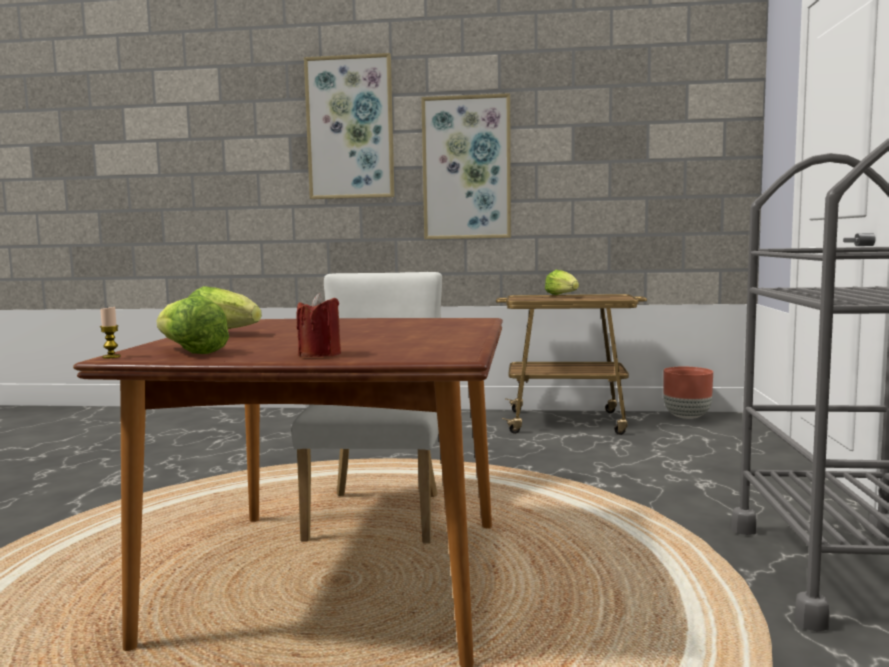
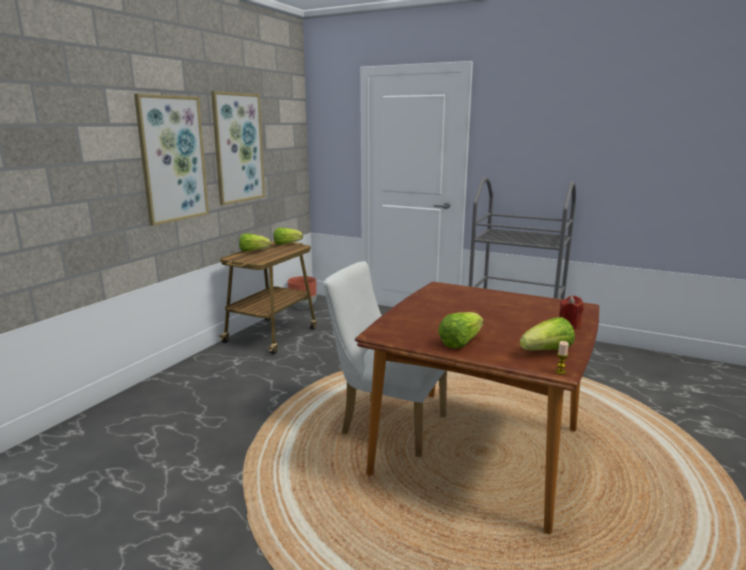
camera: 70 degrees left, 10 degrees up
picture [304,53,395,199] -> picture moved to [211,91,265,205]
none -> lettuce [273,228,303,245]

